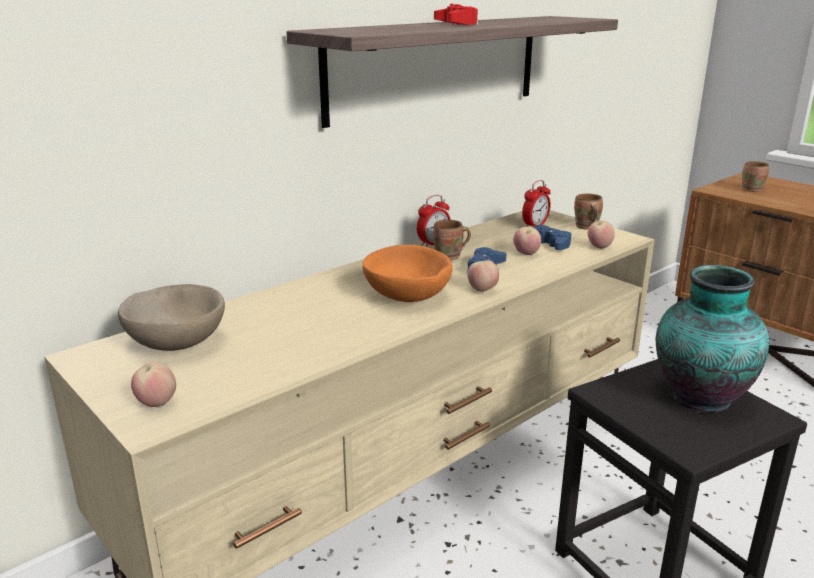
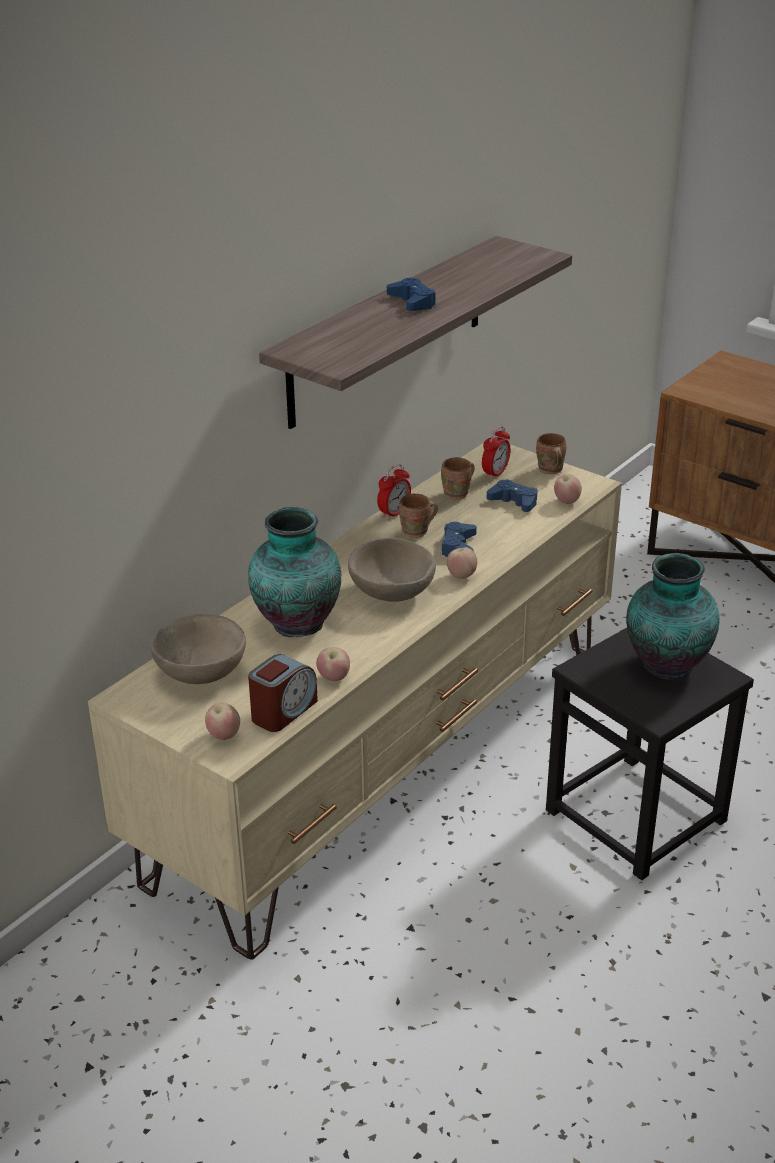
camera: 10 degrees left, 10 degrees up
orange bowl [362,245,452,302] -> beige bowl [348,538,436,602]
red game controller [434,4,478,25] -> blue game controller [387,278,437,311]
apple [513,227,541,255] -> apple moved to [316,647,350,681]
brown mug [742,161,769,192] -> brown mug moved to [441,457,475,499]
none -> vase [248,507,341,637]
none -> alarm clock [248,654,318,732]

